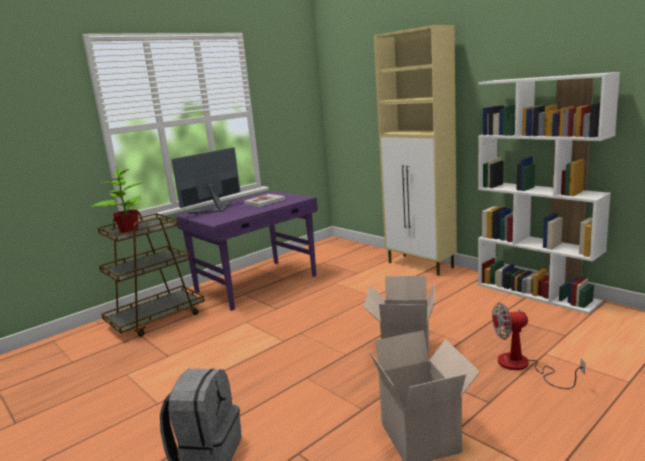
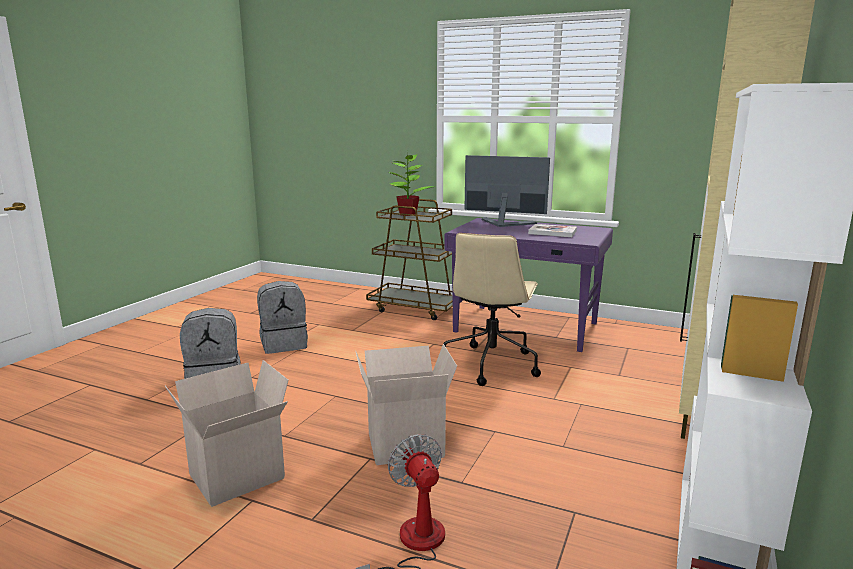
camera: 65 degrees right, 0 degrees up
none -> grey backpack [257,281,308,354]
none -> beige office chair [444,233,541,386]

